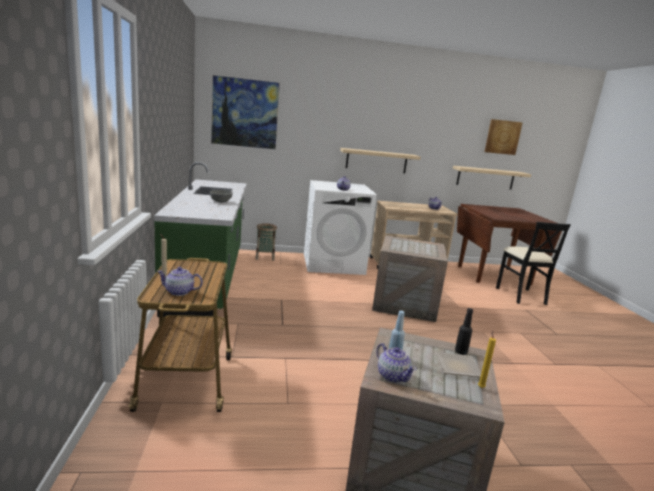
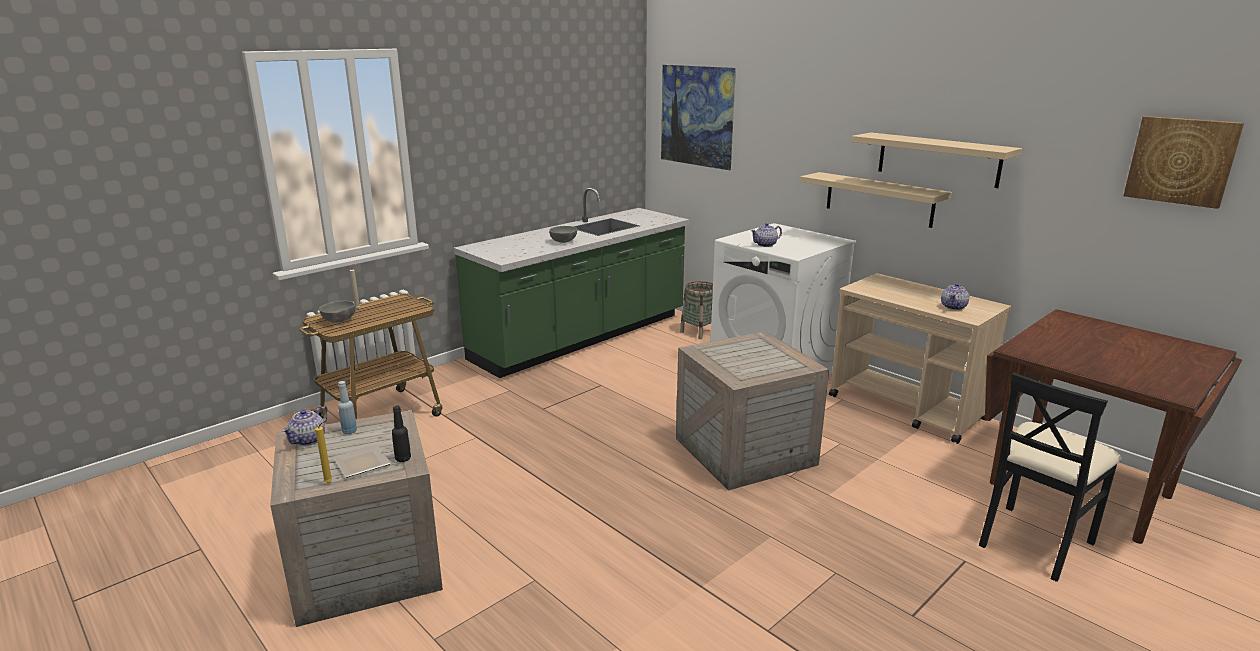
camera: 55 degrees right, 5 degrees up
teapot [157,267,203,296] -> grey bowl [319,300,356,323]
beige shelf [453,166,531,190] -> beige shelf moved to [851,133,1022,188]

